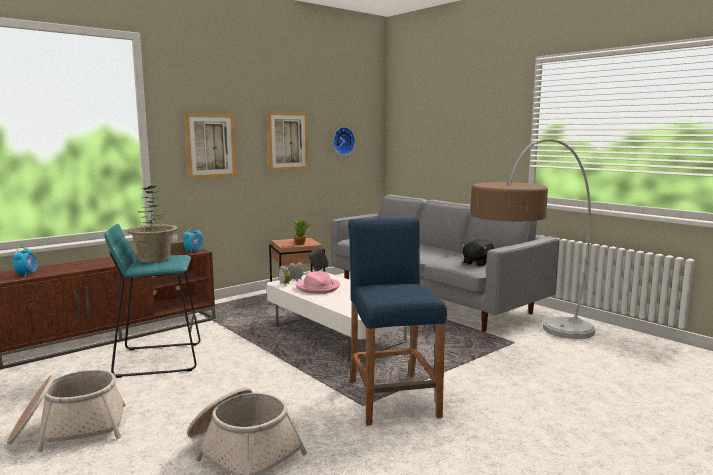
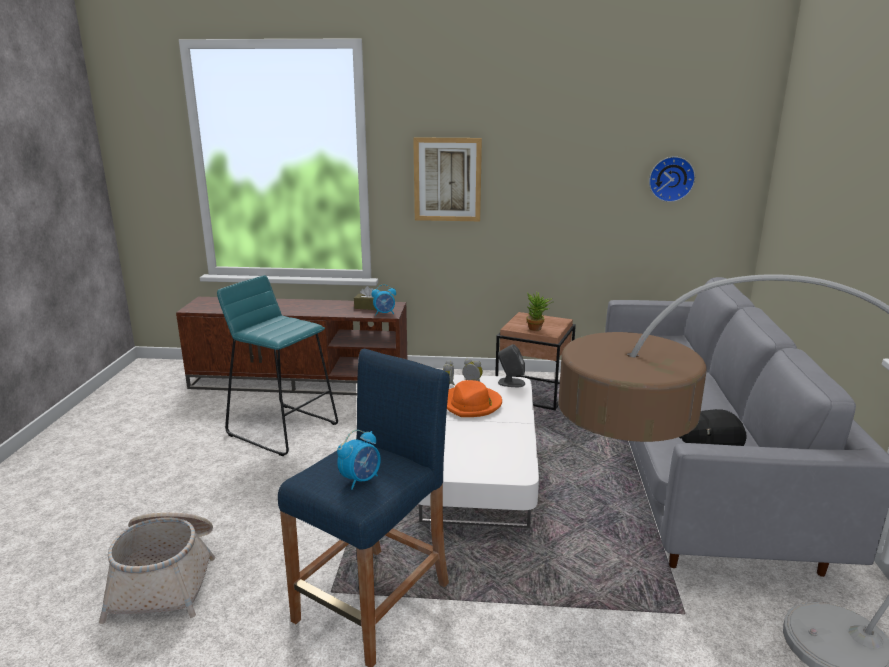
camera: 45 degrees right, 10 degrees up
basket [7,370,126,452] -> none
alarm clock [13,246,37,277] -> alarm clock moved to [337,430,381,490]
potted plant [127,186,178,263] -> none
picture [267,112,309,171] -> none
pink hat [295,271,340,294] -> orange hat [447,380,502,417]

